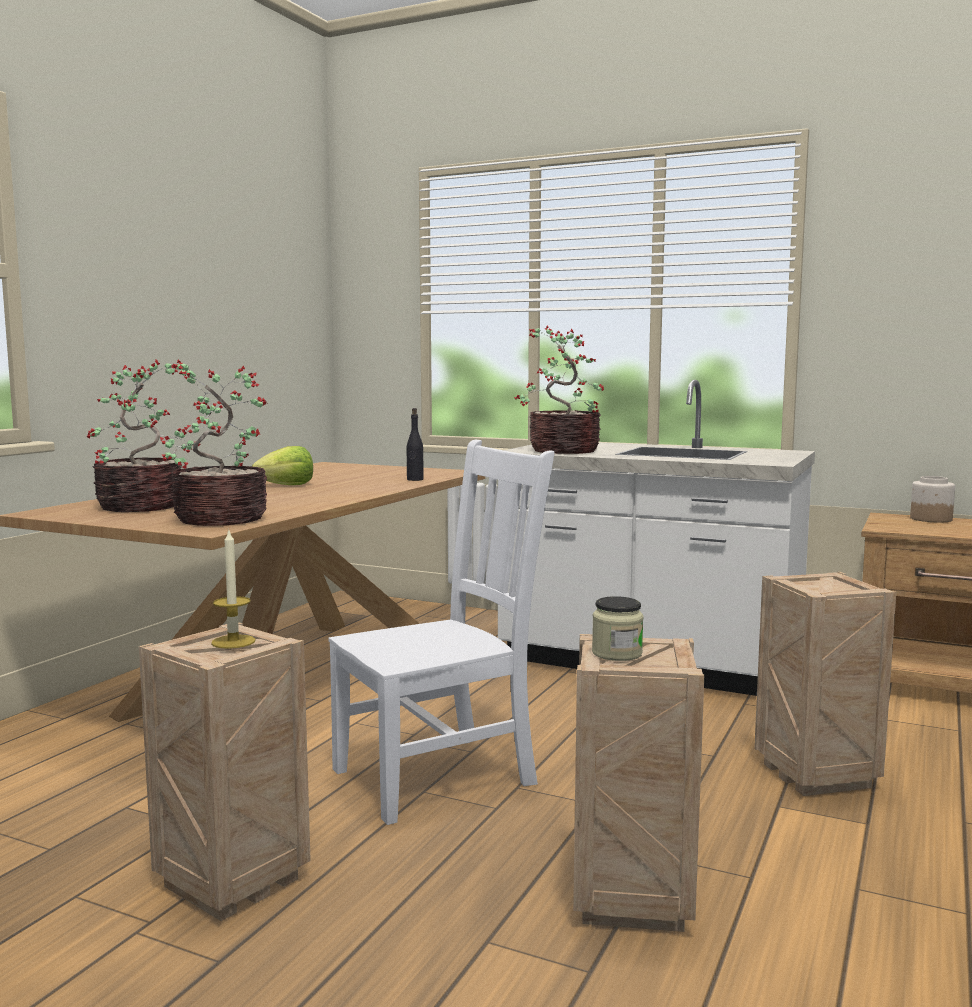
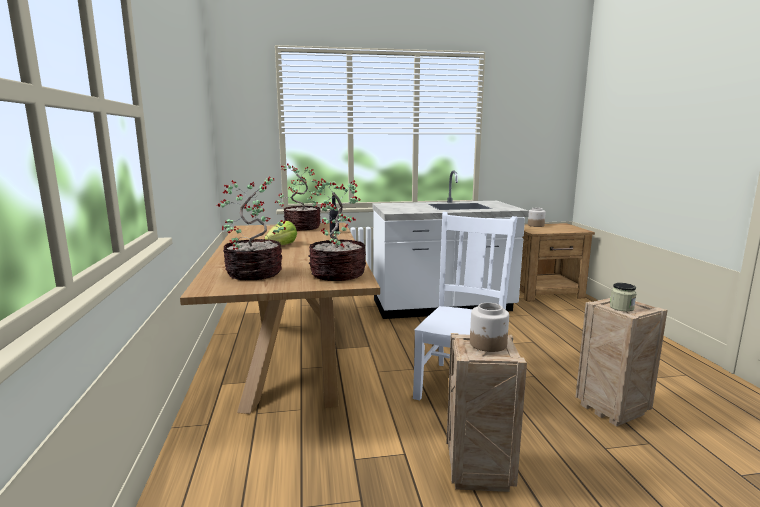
camera: 35 degrees left, 5 degrees up
candle [211,528,255,649] -> jar [470,303,509,352]
potted plant [514,326,604,454] -> potted plant moved to [275,163,321,231]
crate [754,572,896,796] -> none

